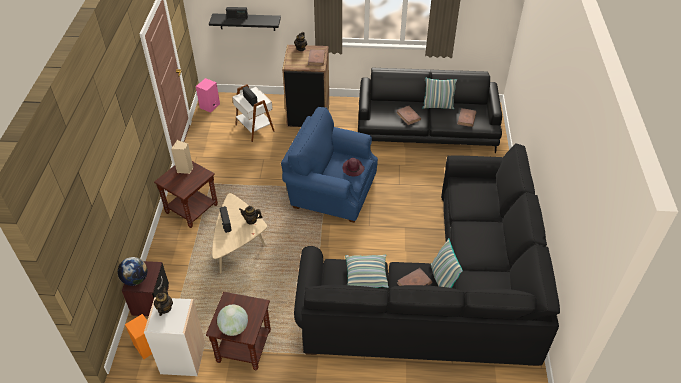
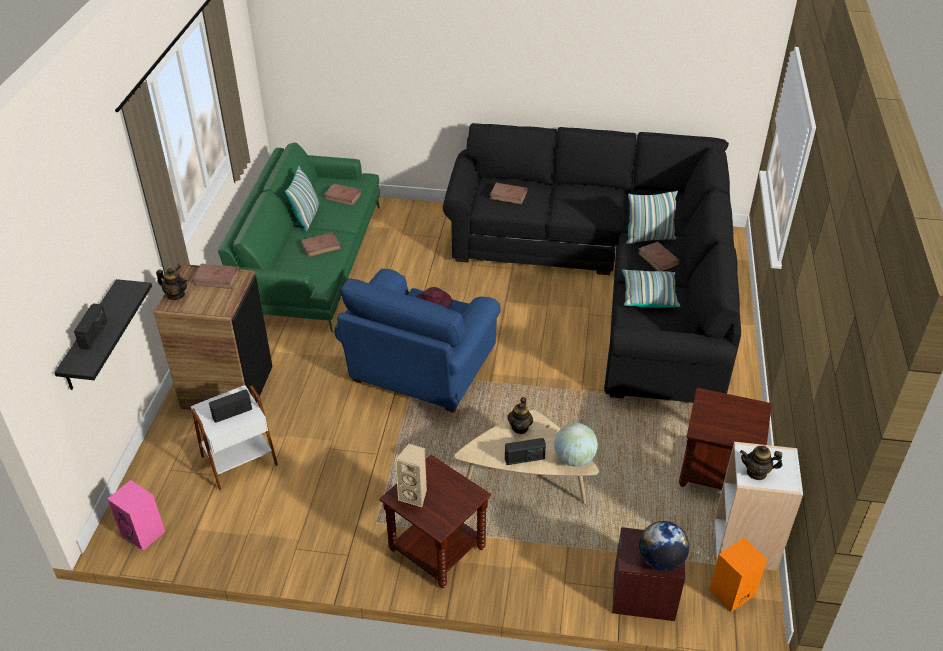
camera: 85 degrees left, 5 degrees down
globe [217,305,248,336] -> globe moved to [554,423,598,467]
black sofa [358,68,502,153] -> green sofa [218,143,380,332]
none -> brown book [490,183,527,204]

